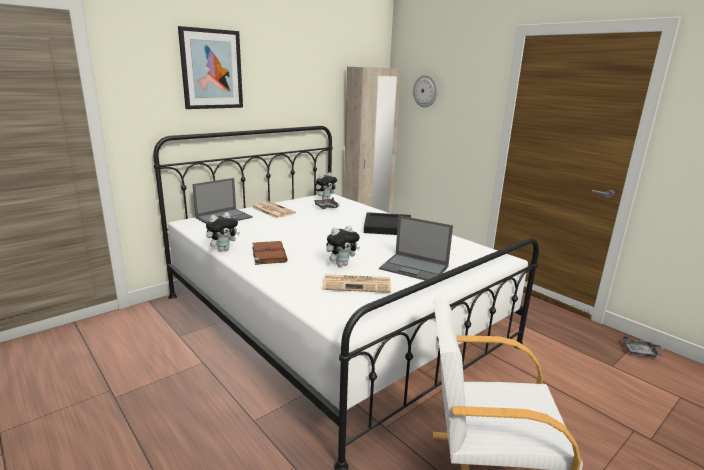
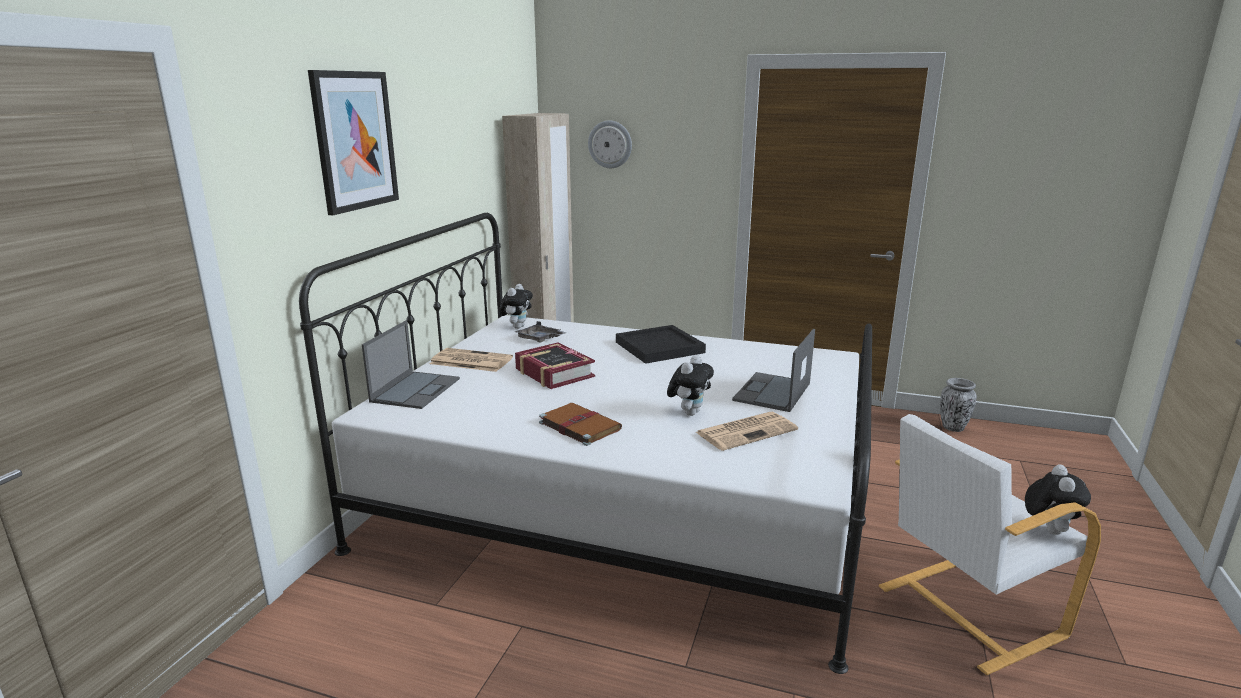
camera: 30 degrees left, 0 degrees up
plush toy [206,212,240,252] -> plush toy moved to [1025,464,1091,535]
laptop [379,216,453,280] -> laptop turned 120 degrees clockwise [732,329,815,412]
grey tray [623,336,664,358] -> vase [940,378,977,432]
none -> book [515,342,595,389]

